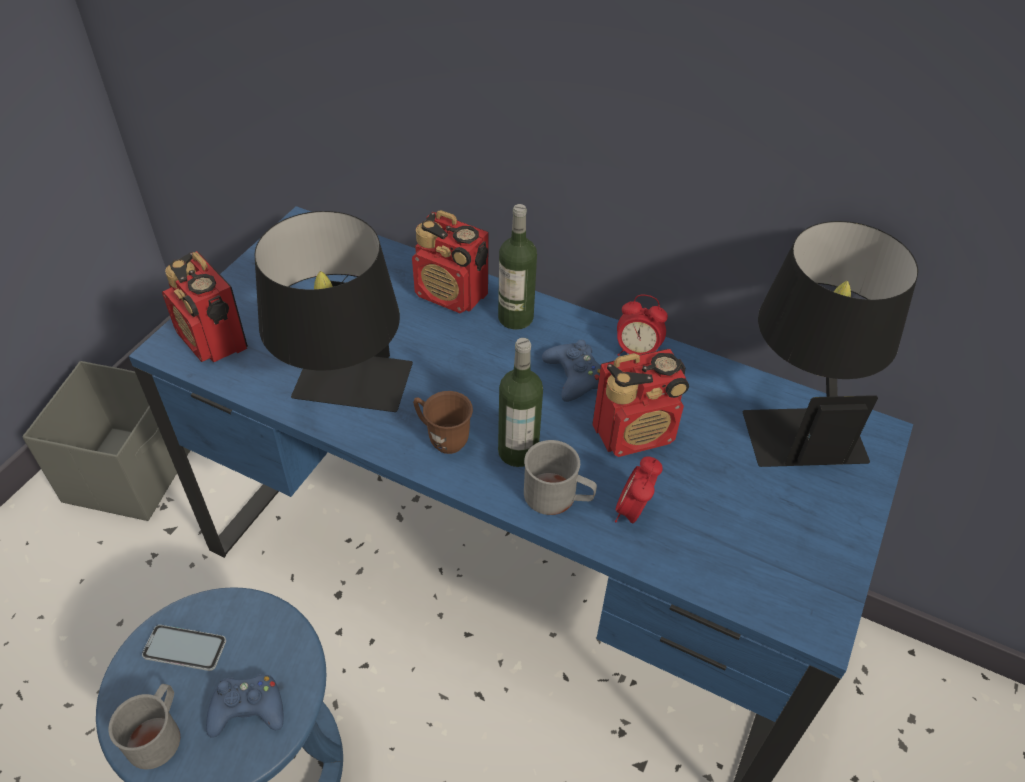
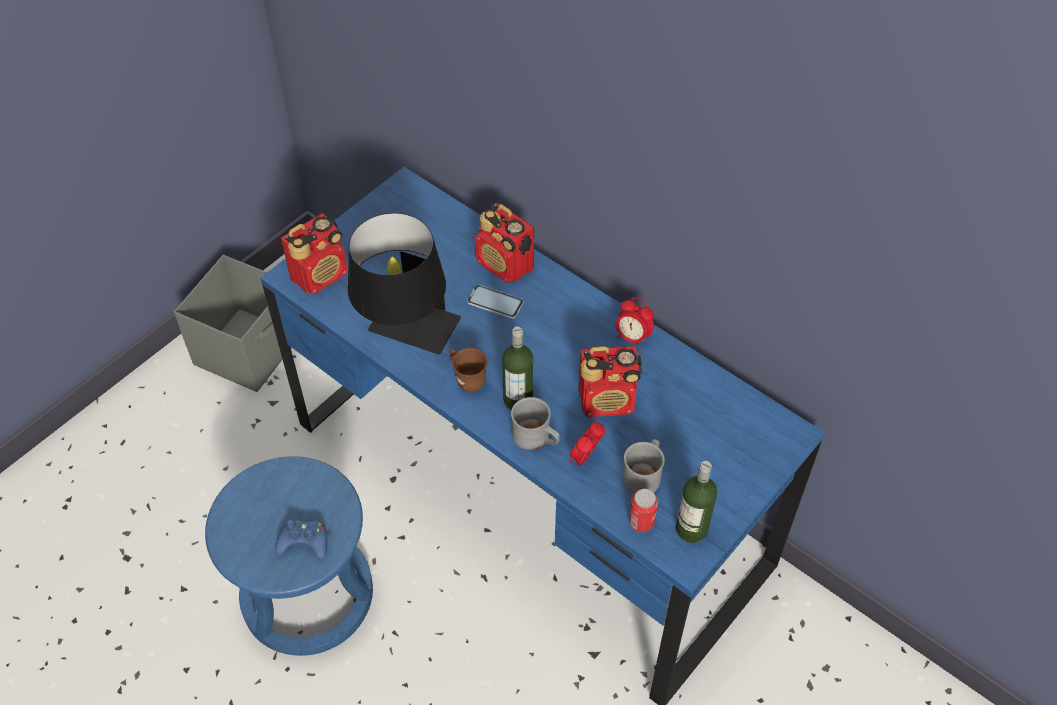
camera: 15 degrees right, 5 degrees up
grey mug [108,684,180,769] -> grey mug moved to [622,439,665,494]
phone [142,625,226,671] -> phone moved to [467,285,524,319]
radio [162,251,248,362] -> radio turned 105 degrees counterclockwise [281,213,348,294]
bottle [498,204,537,330] -> bottle moved to [676,461,717,543]
blue game controller [542,340,601,402] -> none
black table lamp [743,221,918,467] -> none
none -> can [629,489,658,532]

